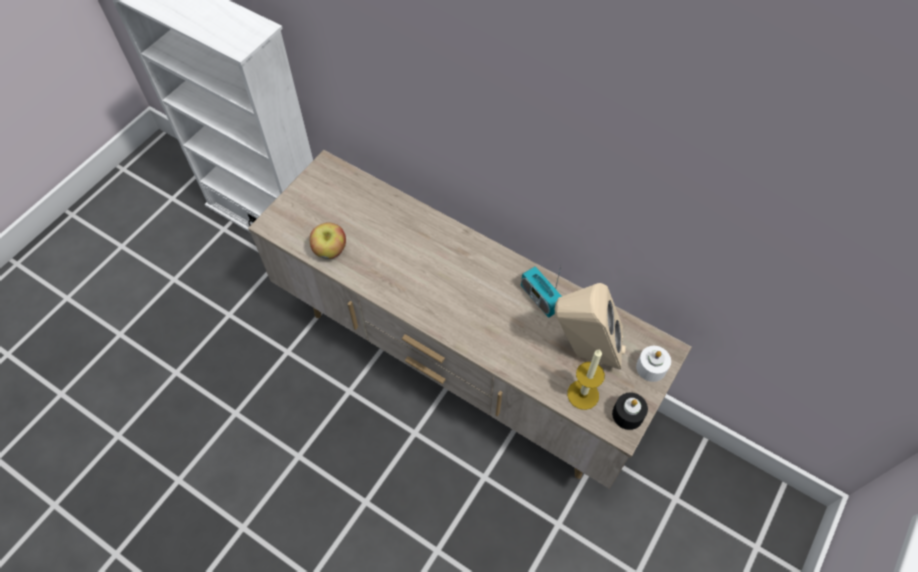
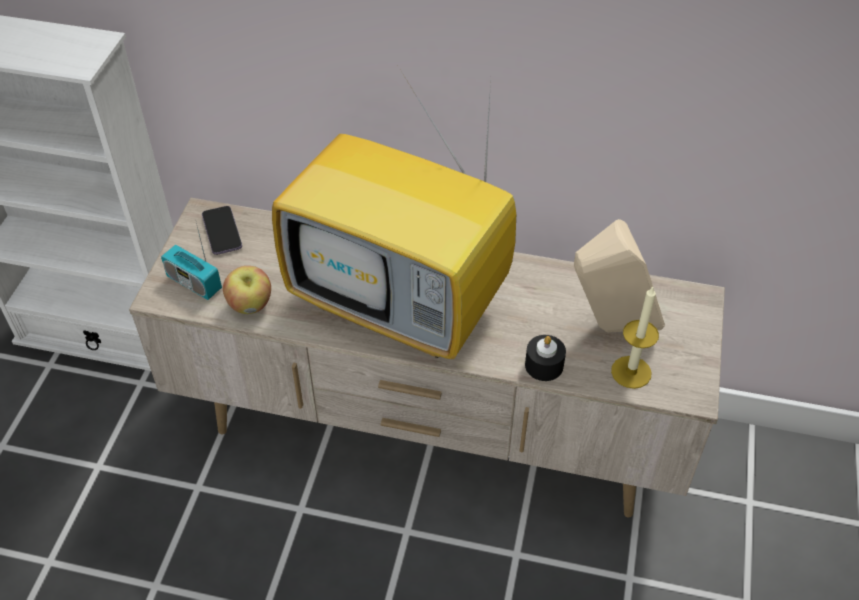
camera: 20 degrees left, 10 degrees down
radio [521,266,562,318] -> radio moved to [161,219,222,300]
black candle [612,392,648,430] -> black candle moved to [525,335,566,381]
white candle [636,346,671,382] -> none
none -> phone [202,206,242,255]
none -> television [272,68,516,359]

